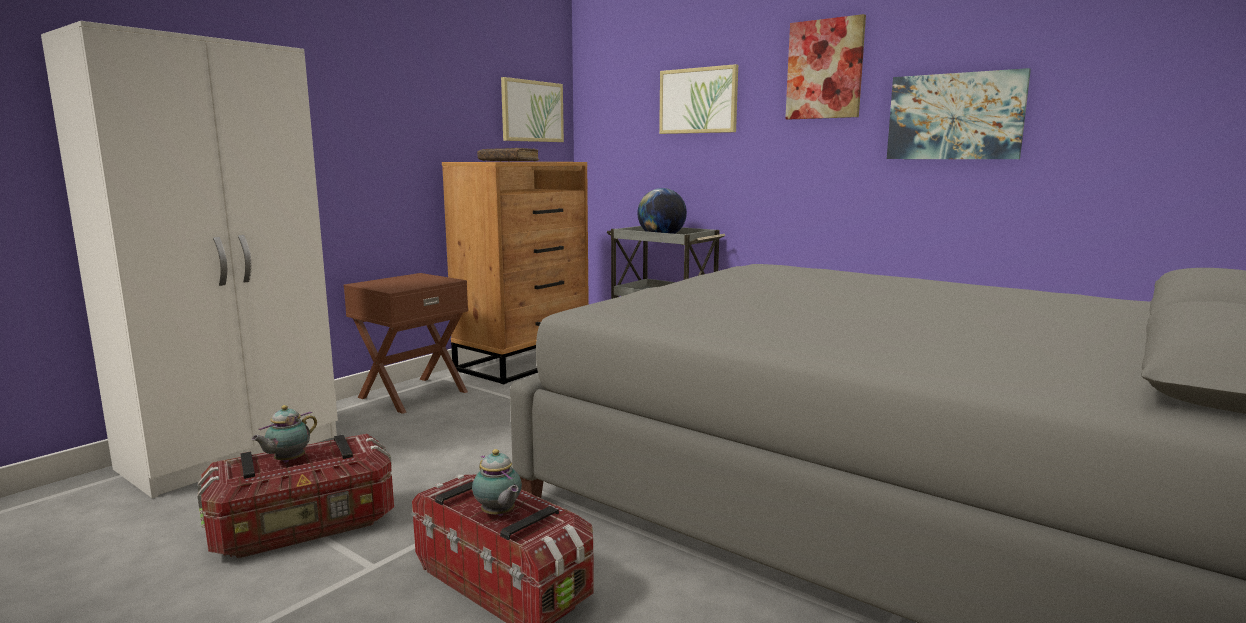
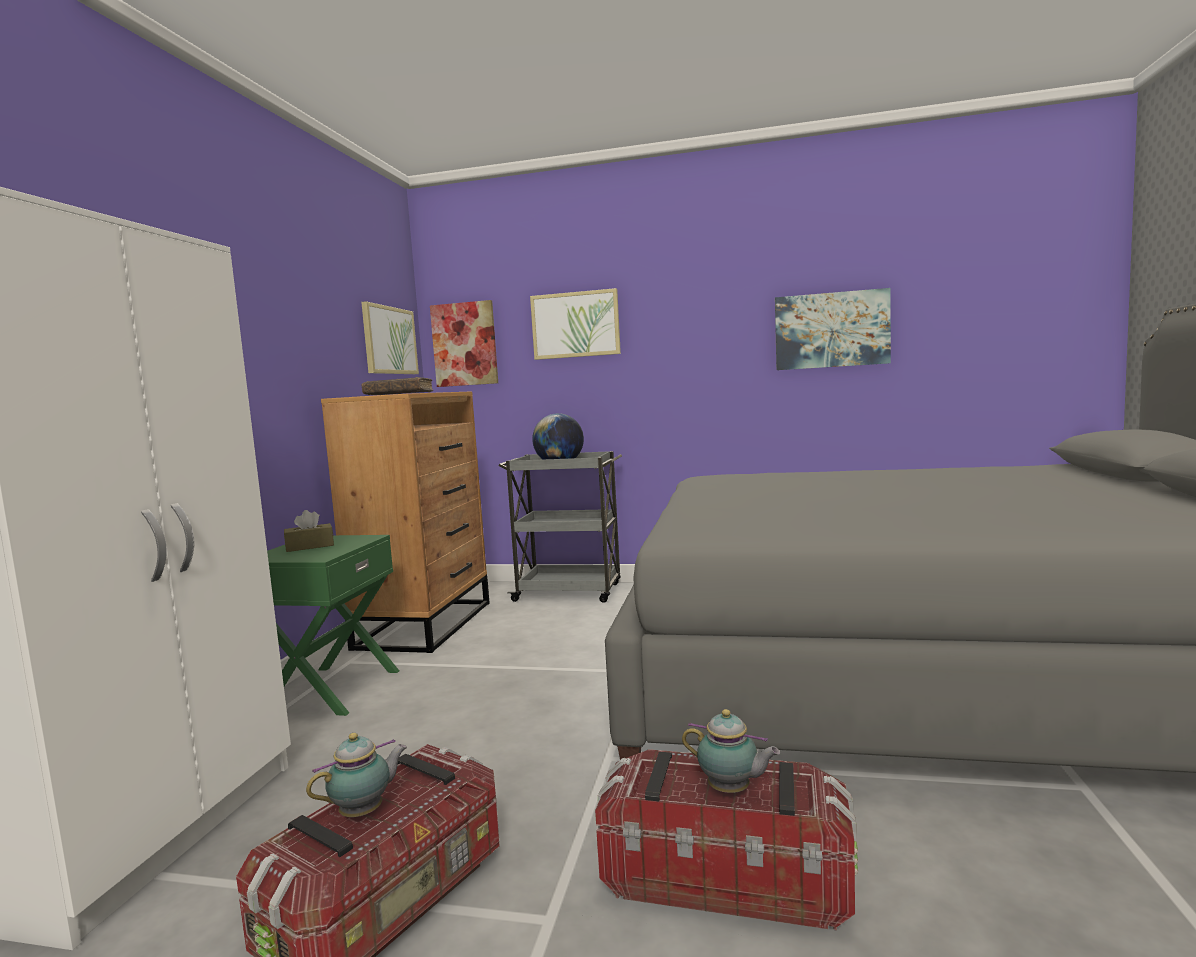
camera: 25 degrees left, 5 degrees down
teapot [251,405,317,463] -> teapot turned 135 degrees counterclockwise [306,733,407,817]
brown nightstand [344,273,468,414] -> green nightstand [267,535,399,716]
picture [785,14,866,120] -> picture moved to [430,300,498,387]
none -> brown tissue box [284,510,334,552]

